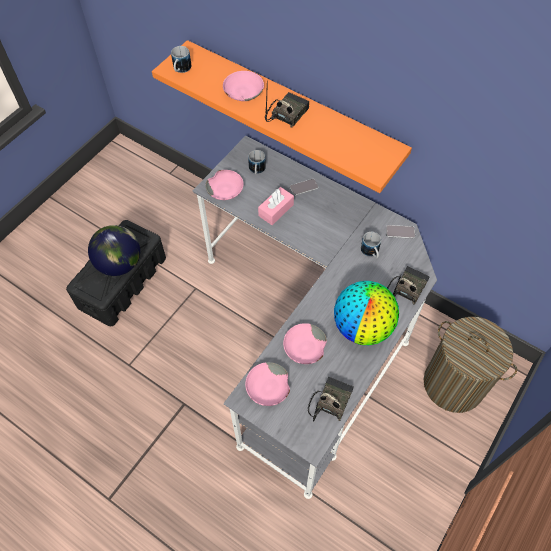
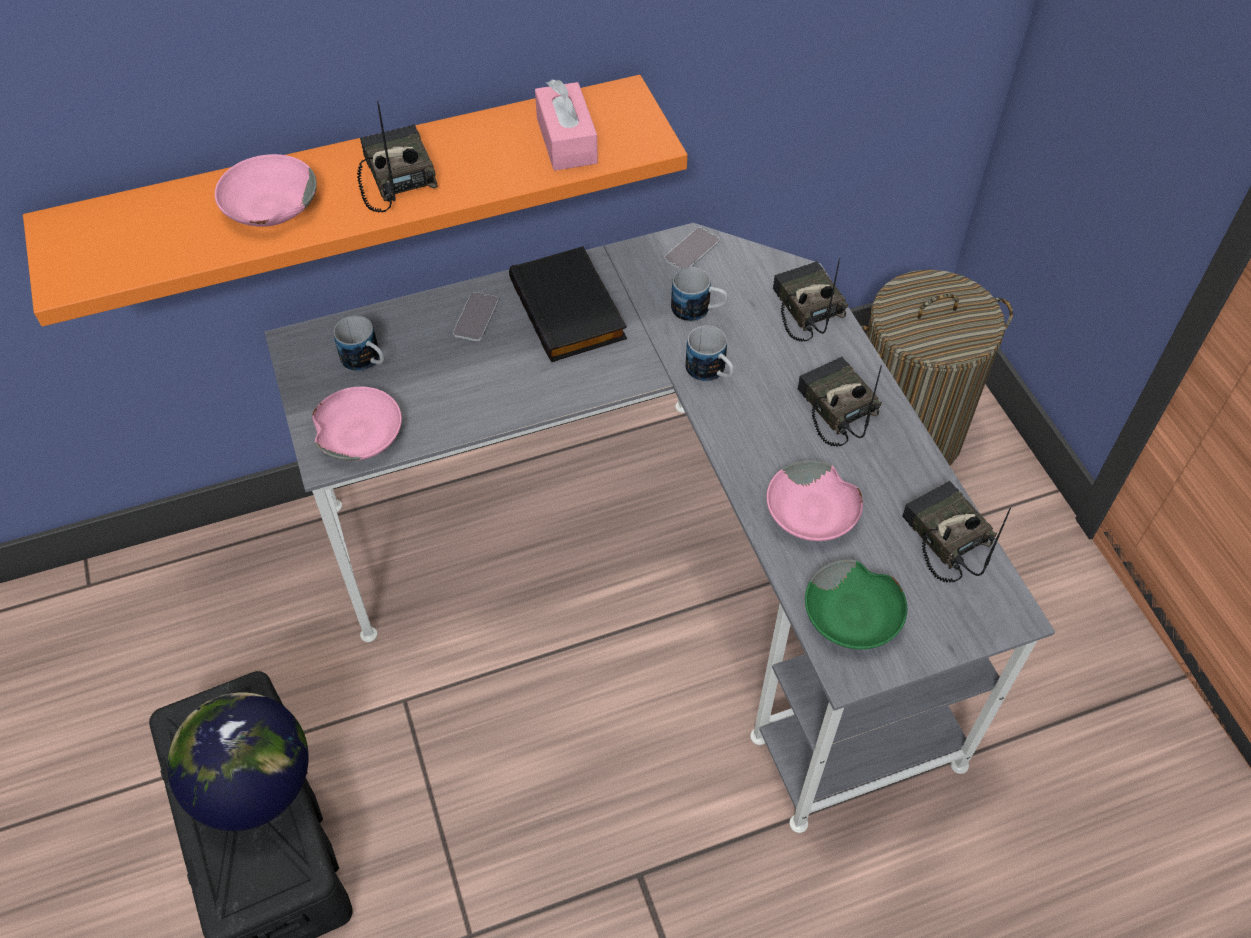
camera: 55 degrees left, 5 degrees down
mug [171,46,192,73] -> mug moved to [685,325,734,382]
pink bowl [245,362,290,406] -> green bowl [805,560,907,649]
pink tissue box [258,187,294,225] -> pink tissue box moved to [535,79,598,171]
globe [334,281,399,345] -> radio [797,356,882,446]
none -> black book [509,246,627,362]

